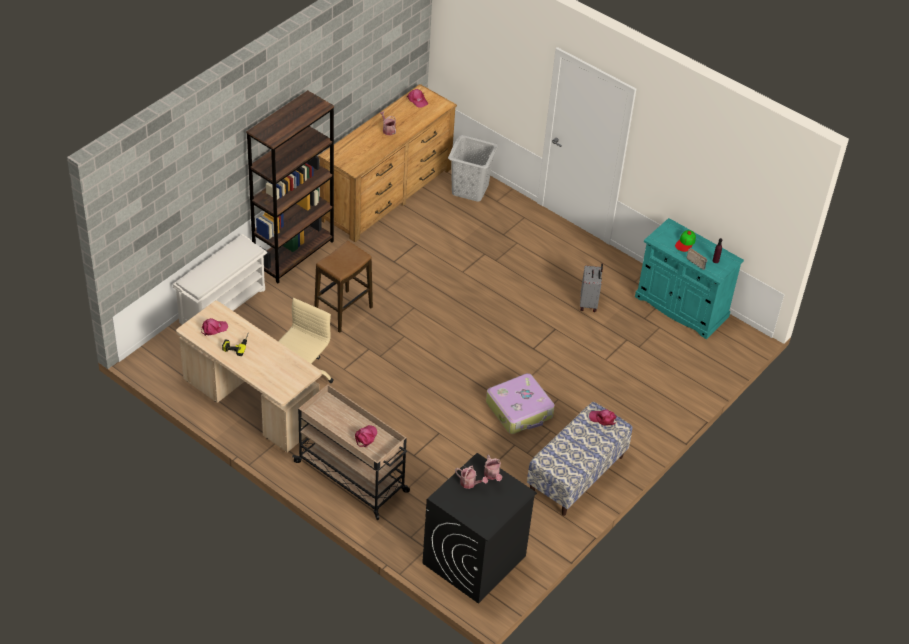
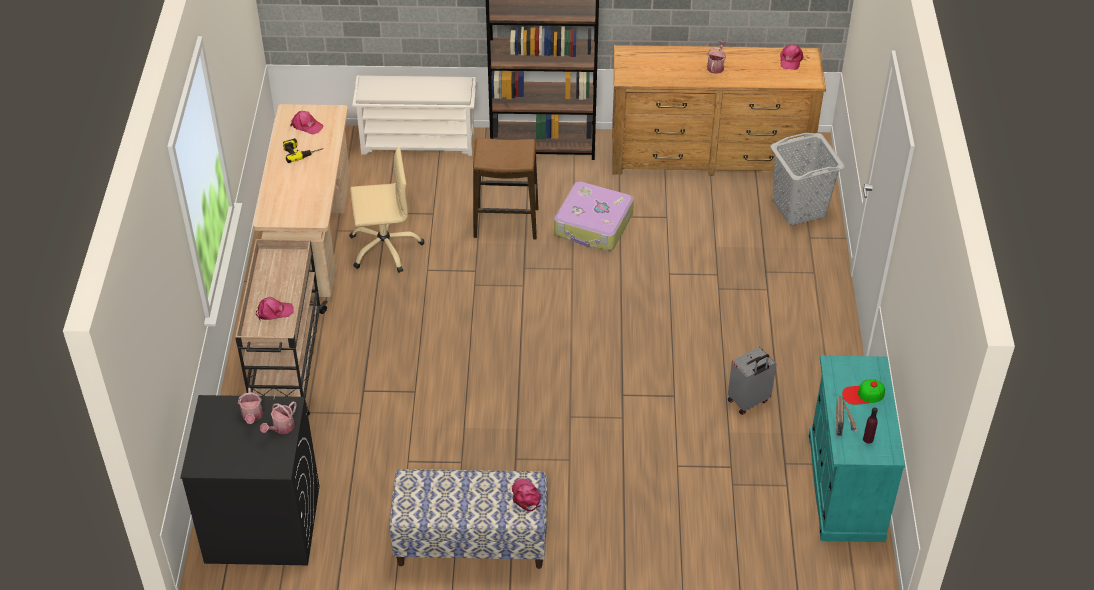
camera: 55 degrees right, 0 degrees up
suitcase [486,373,555,434] -> suitcase moved to [554,181,634,251]

